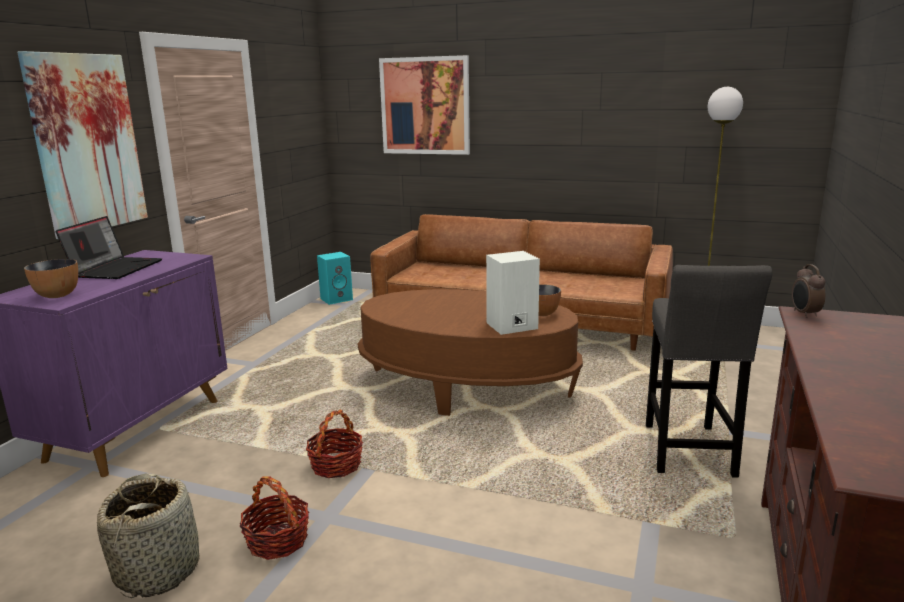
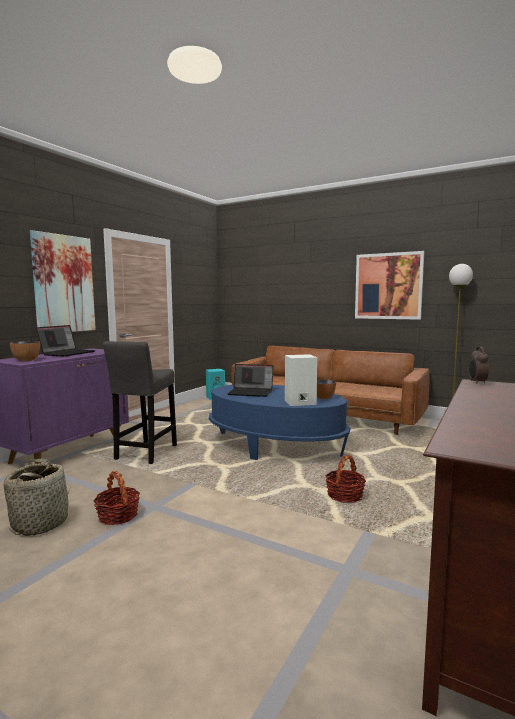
camera: 10 degrees right, 10 degrees down
basket [306,410,363,478] -> basket moved to [325,455,366,503]
brown coffee table [358,289,583,416] -> blue coffee table [209,385,350,460]
picture [379,55,470,155] -> picture moved to [355,251,424,320]
grey stool [646,265,772,478] -> grey stool moved to [103,341,177,464]
none -> laptop [227,364,273,397]

